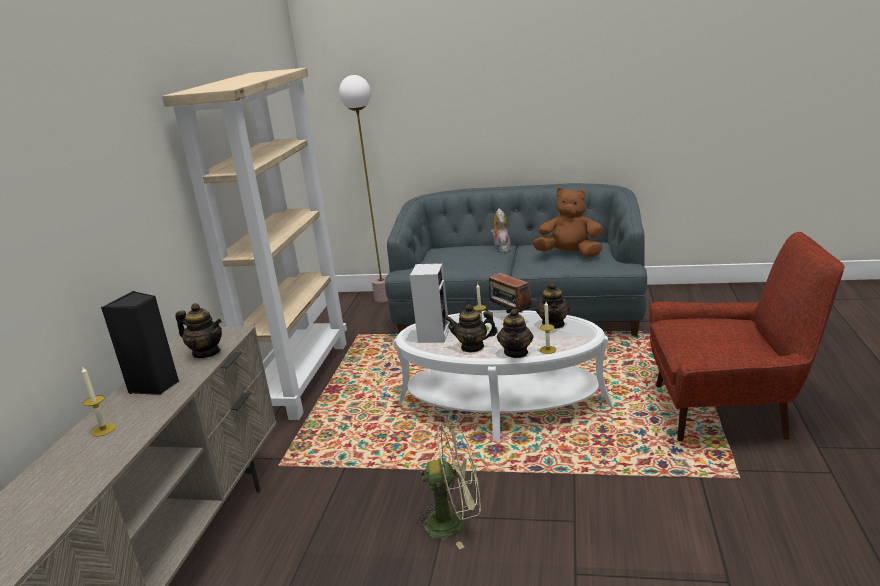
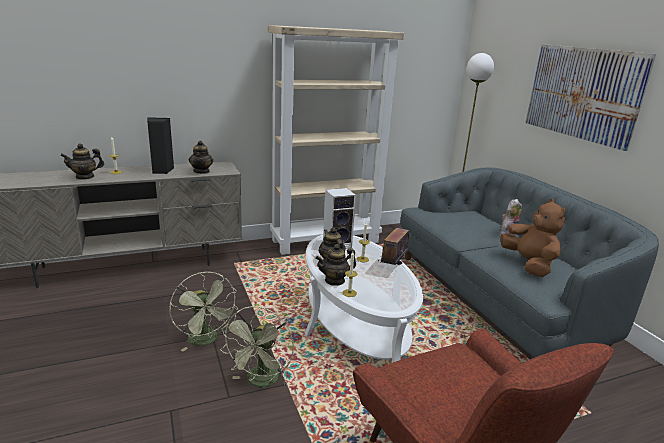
camera: 55 degrees right, 0 degrees up
teapot [536,283,570,329] -> teapot moved to [60,143,104,180]
none -> green fan [220,306,294,387]
none -> picture [525,44,656,151]

